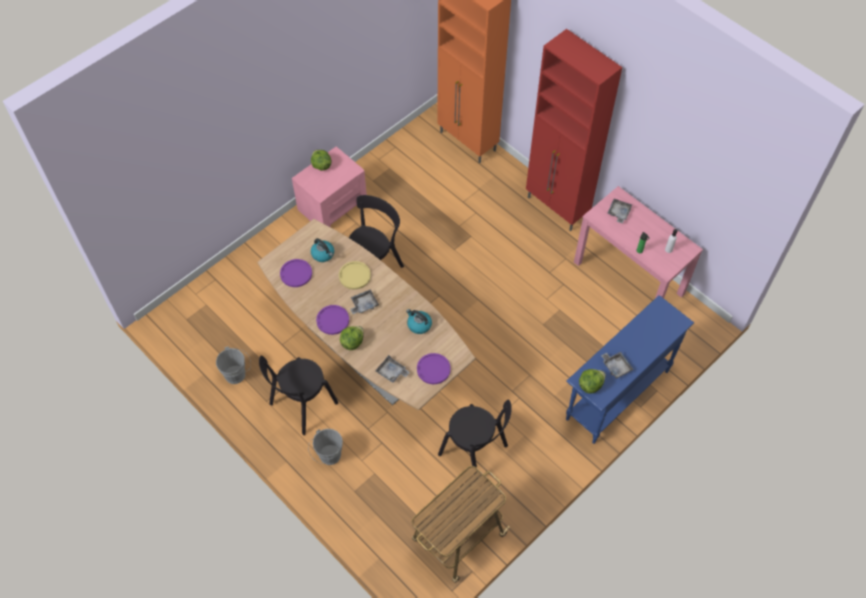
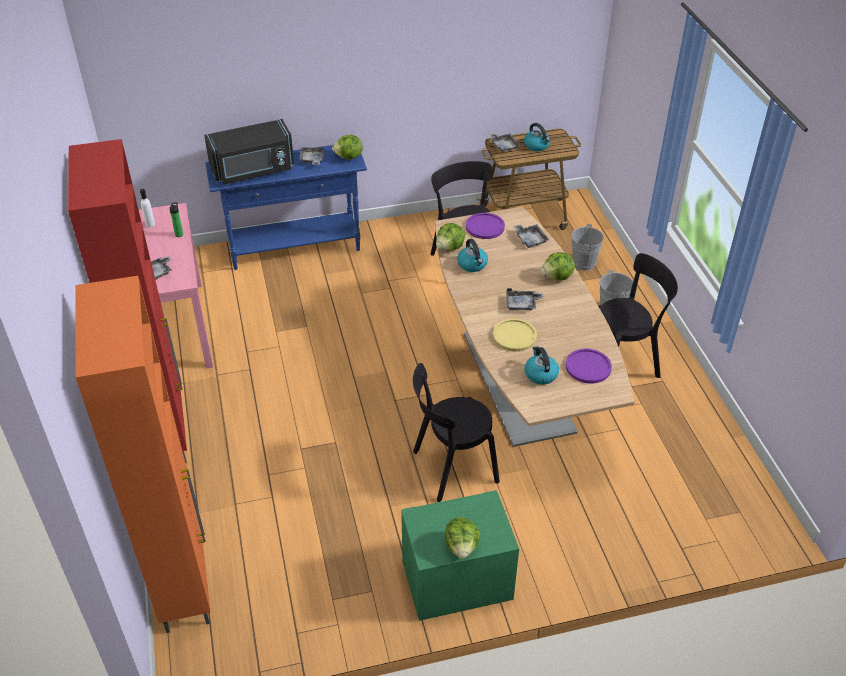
camera: 150 degrees left, 15 degrees down
grey bucket [216,346,251,384] -> grey bucket moved to [565,224,604,271]
pink nightstand [292,146,367,227] -> green nightstand [401,490,519,621]
purple plate [316,305,349,335] -> none
none -> black microwave [204,119,294,184]
none -> lettuce [436,223,465,251]
none -> grey tray [490,133,521,153]
none -> kettle [524,123,550,151]

